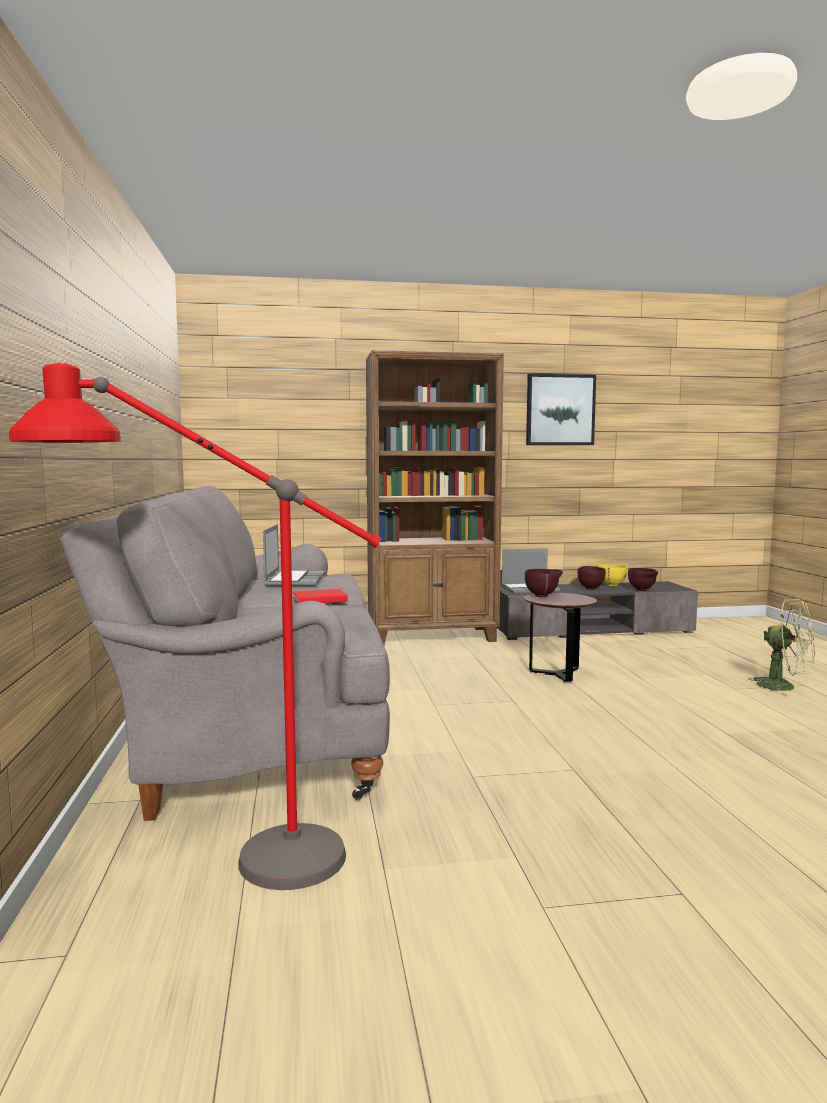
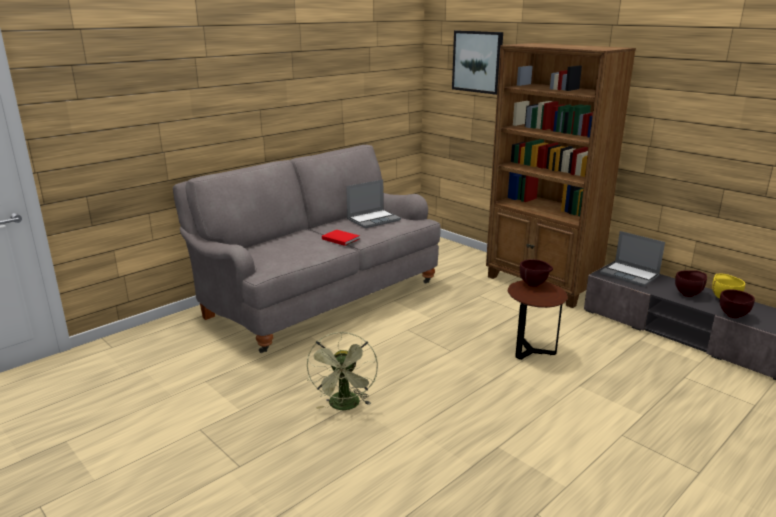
camera: 55 degrees right, 15 degrees up
red floor lamp [9,363,381,890] -> none
picture [526,374,596,445] -> picture moved to [452,30,503,95]
green fan [748,599,815,696] -> green fan moved to [307,332,378,410]

